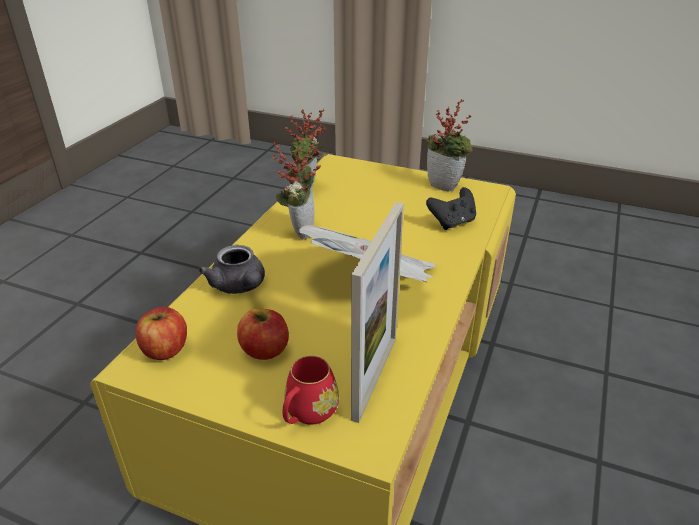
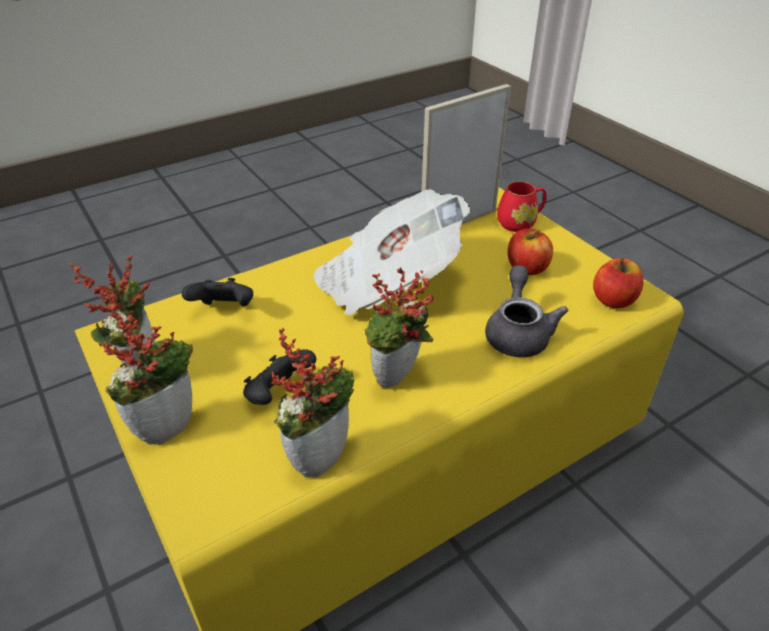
camera: 145 degrees left, 5 degrees up
none -> potted plant [99,298,193,445]
none -> black game controller [243,349,316,405]

